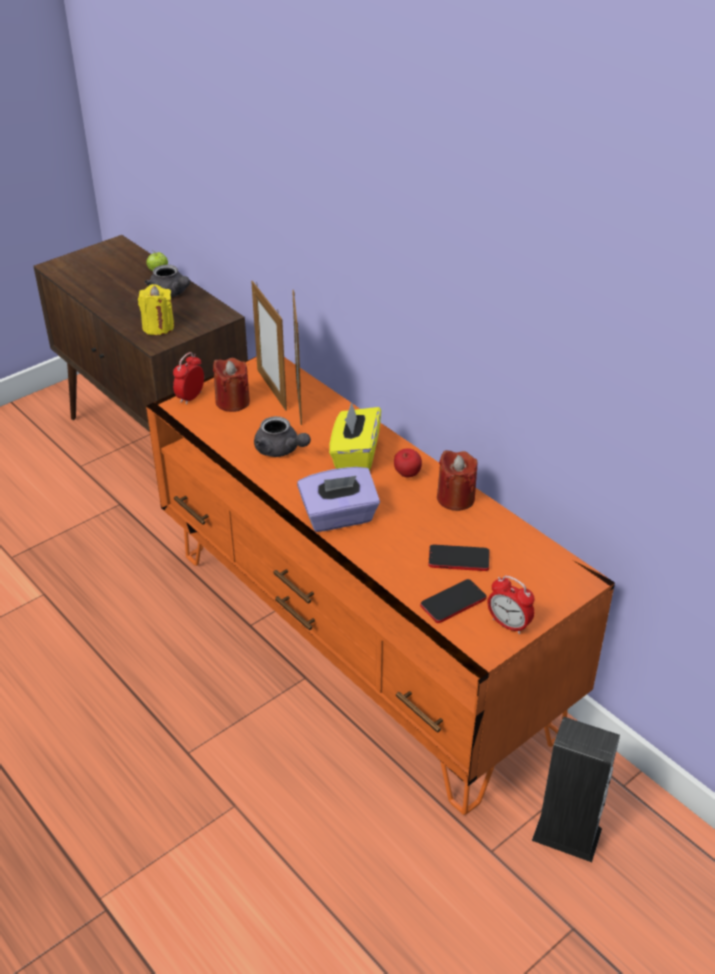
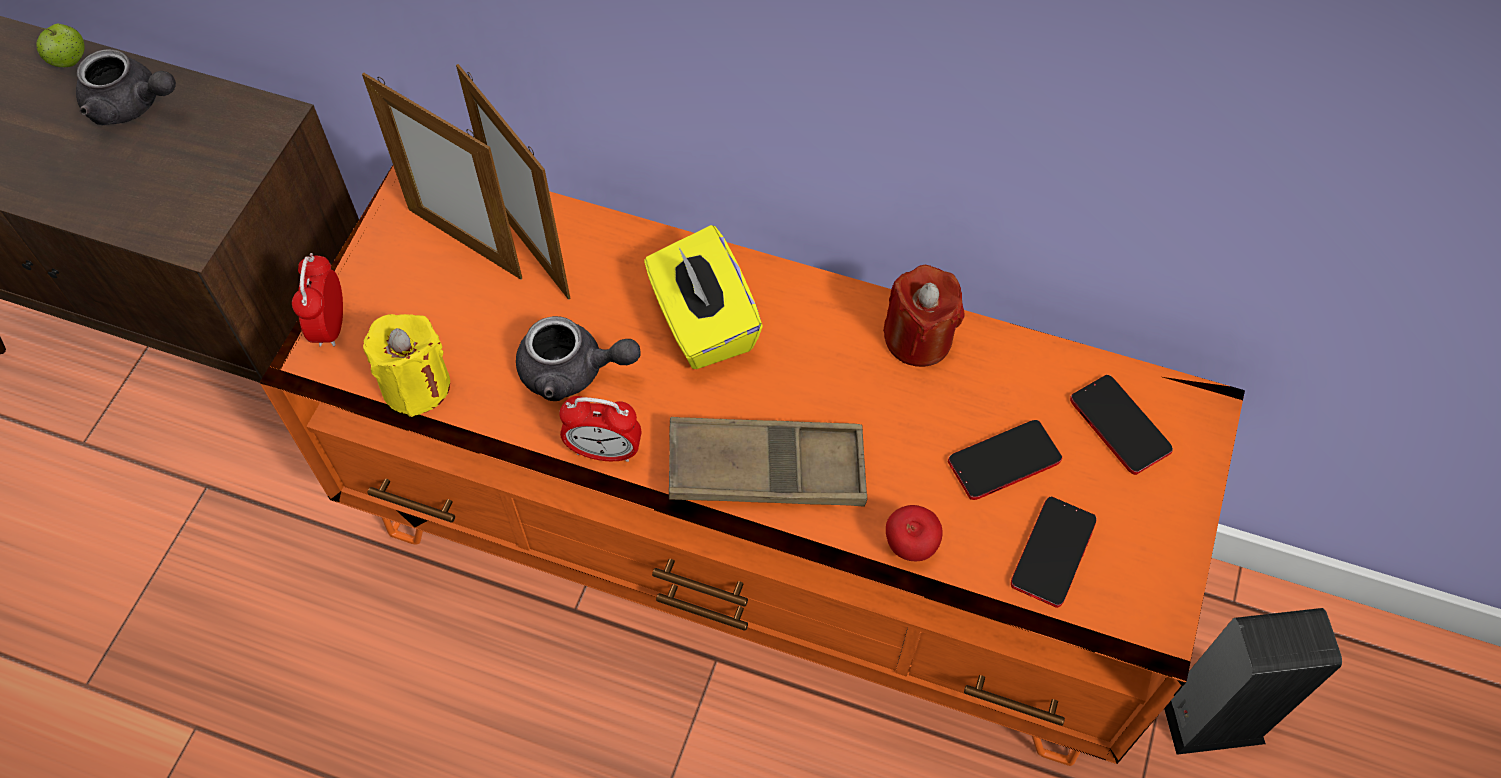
camera: 30 degrees left, 20 degrees up
yellow candle [138,284,174,335] -> yellow candle moved to [363,314,450,417]
red candle [213,358,250,412] -> none
purple tissue box [297,467,380,532] -> brown tray [669,417,867,506]
apple [394,448,422,478] -> apple moved to [886,505,943,561]
alarm clock [487,575,534,634] -> alarm clock moved to [559,396,642,462]
none -> phone [1070,375,1173,475]

